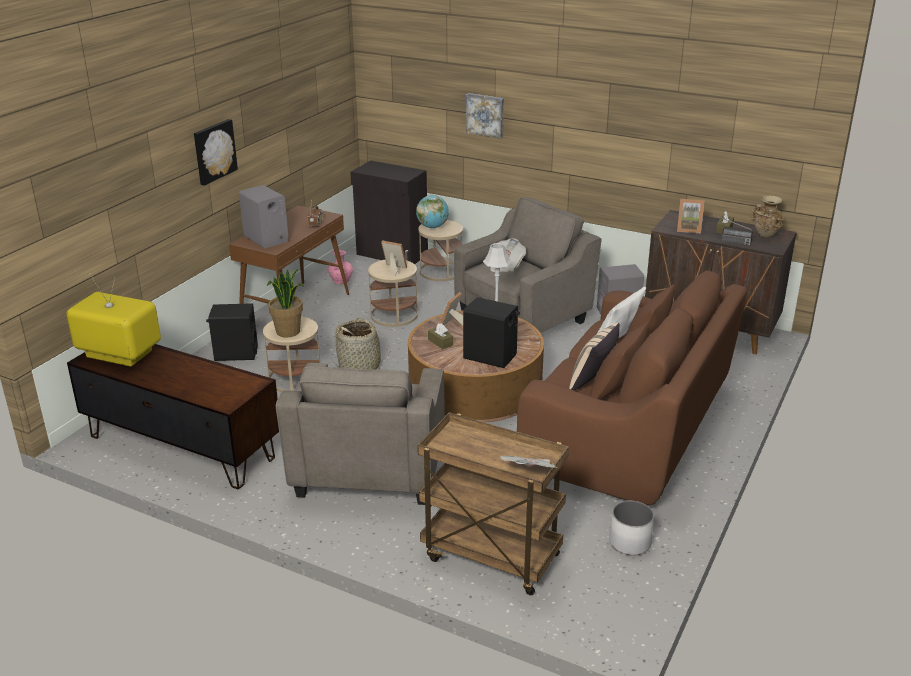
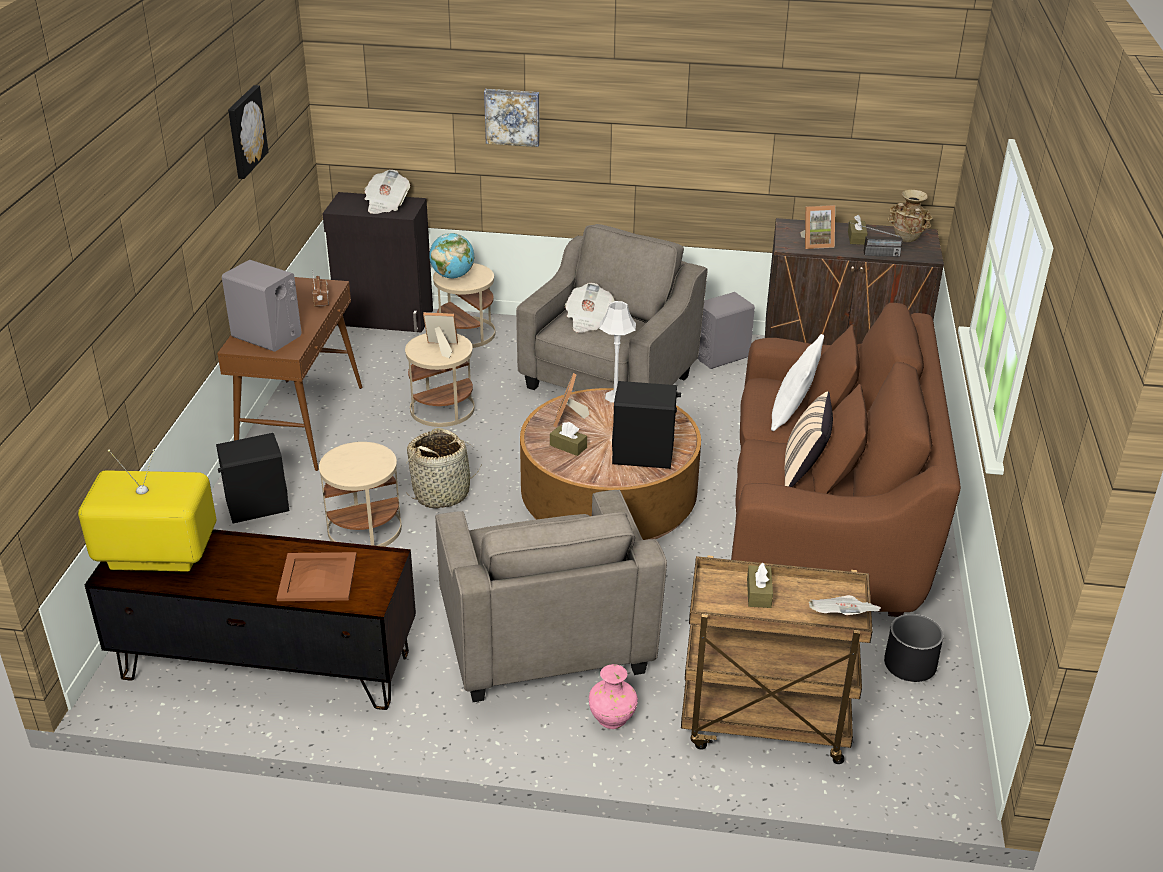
camera: 20 degrees left, 5 degrees up
picture [194,119,238,186] -> picture moved to [228,85,269,179]
potted plant [267,269,304,338] -> none
pink vase [328,250,353,284] -> pink vase moved to [589,664,638,729]
white planter [609,501,654,555] -> black planter [884,614,943,682]
none -> brown tray [277,552,357,601]
none -> newspaper [364,170,410,214]
none -> brown tissue box [747,563,773,608]

